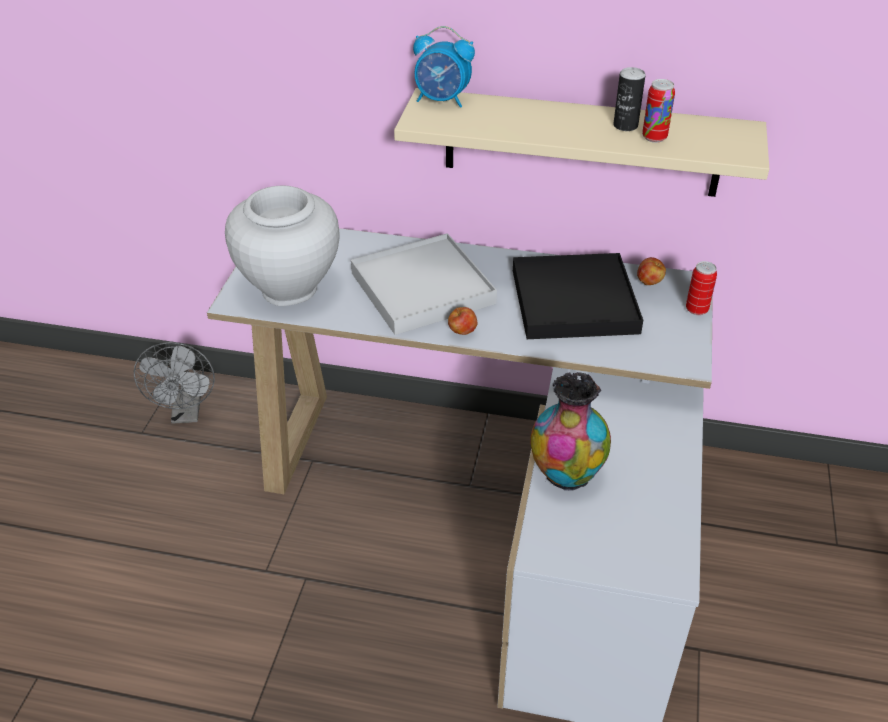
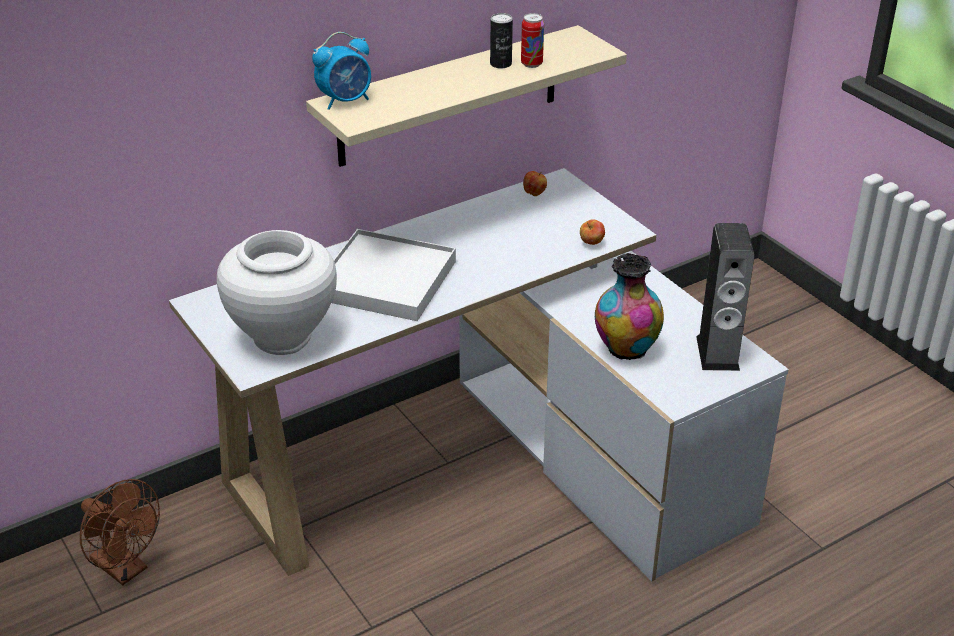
camera: 45 degrees left, 5 degrees down
grey fan [134,342,215,424] -> brown fan [80,479,160,585]
apple [448,307,477,335] -> apple moved to [580,219,605,245]
black tray [513,253,643,339] -> none
can [686,261,717,315] -> none
none -> speaker [696,223,755,371]

